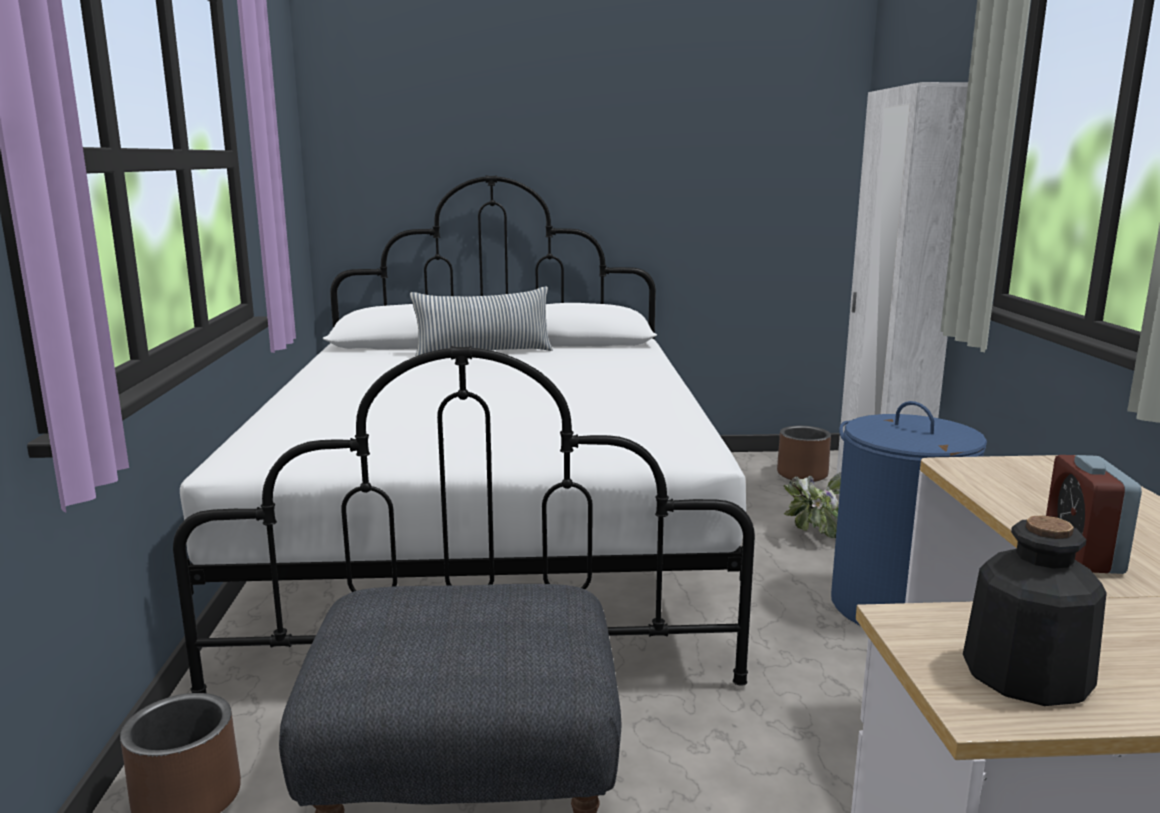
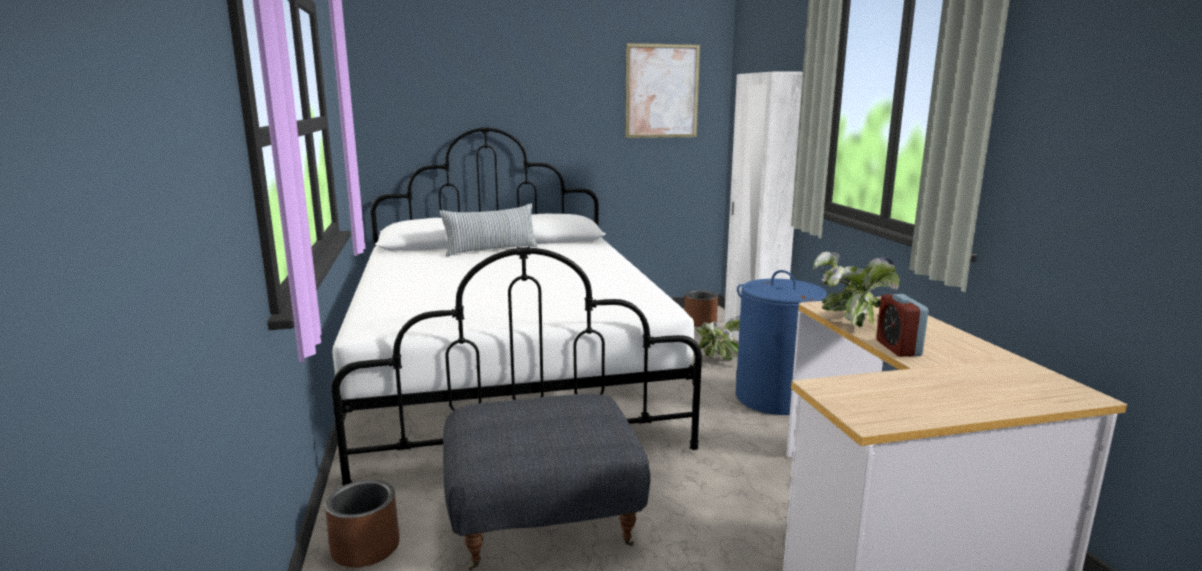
camera: 10 degrees left, 0 degrees up
bottle [963,515,1107,706] -> none
none -> picture [625,43,700,138]
none -> potted plant [813,252,900,328]

